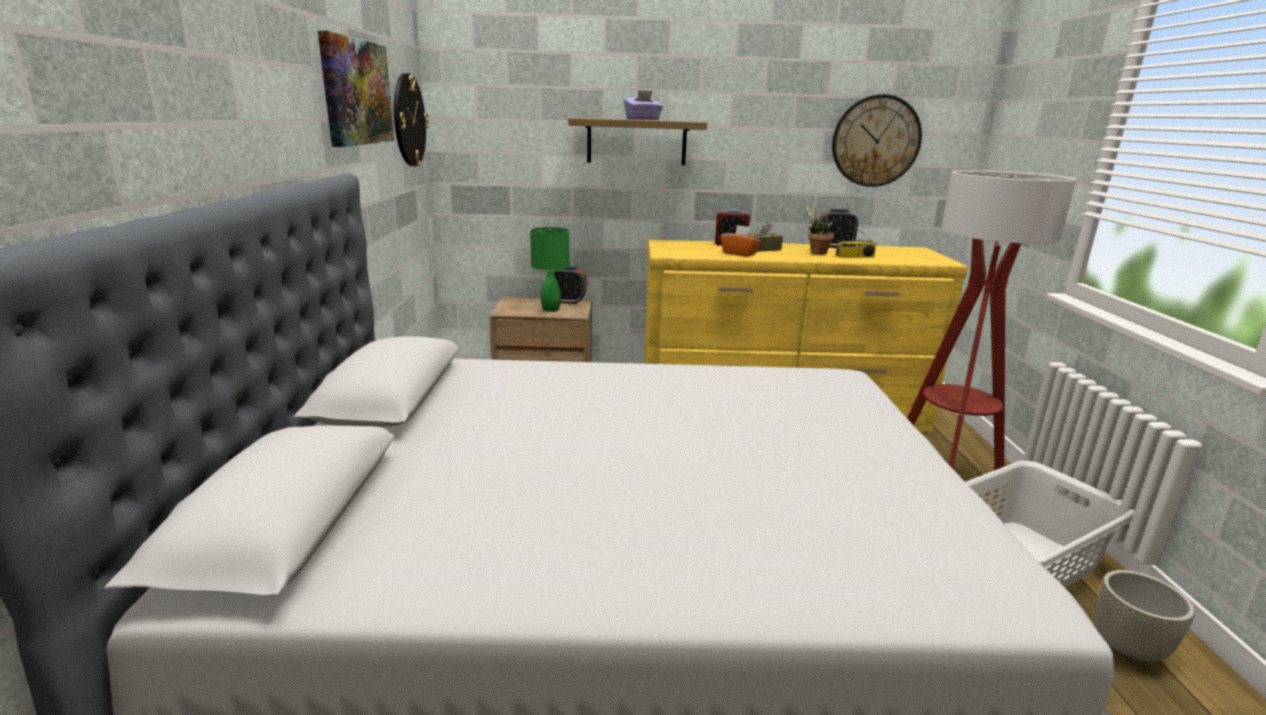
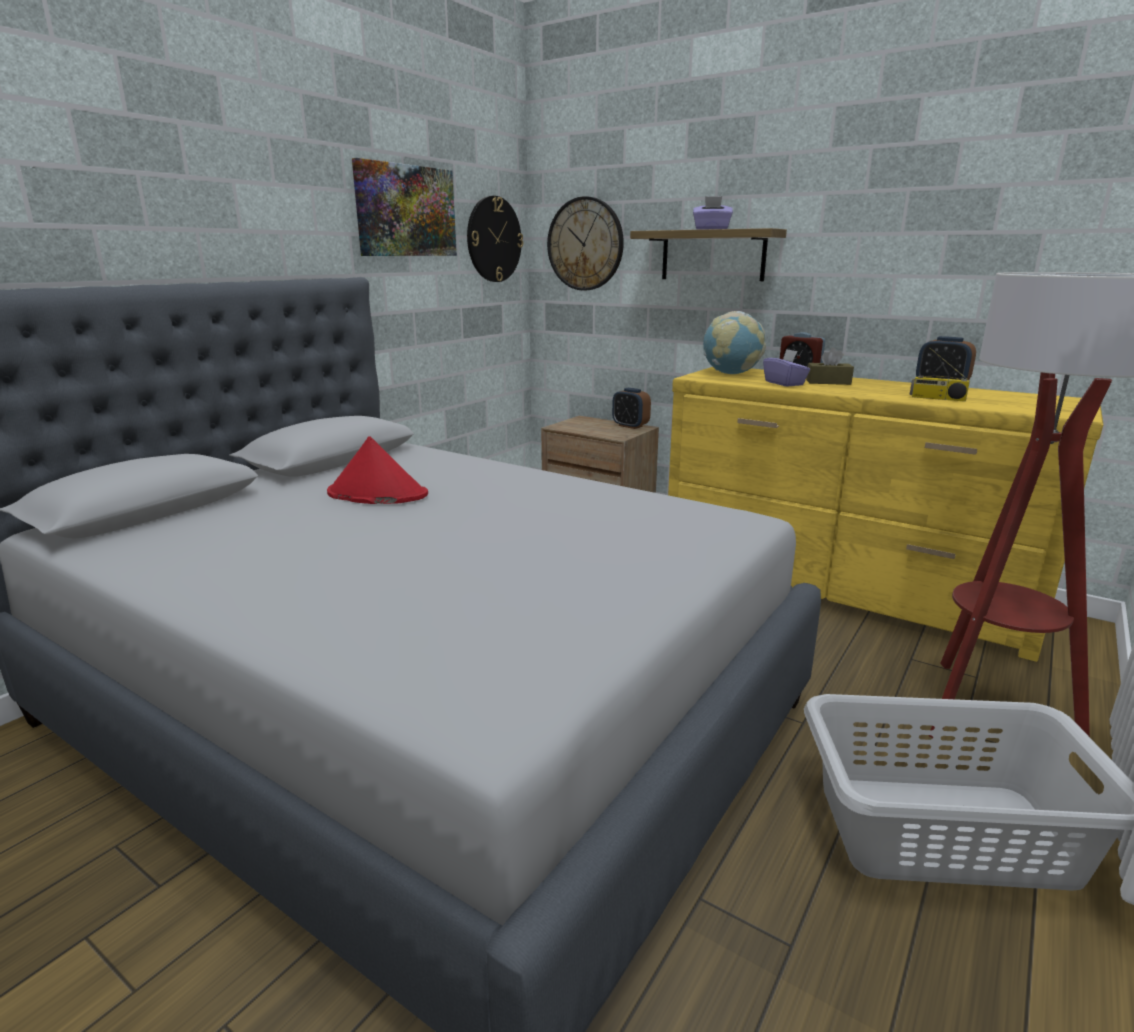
camera: 35 degrees right, 0 degrees up
green table lamp [530,227,569,312] -> none
orange tissue box [721,225,761,257] -> purple tissue box [763,349,810,387]
potted plant [804,204,834,255] -> none
wall clock [832,94,922,187] -> wall clock moved to [547,196,624,291]
grey planter [1095,570,1195,662] -> none
none -> red hat [327,436,428,504]
none -> globe [703,311,766,374]

